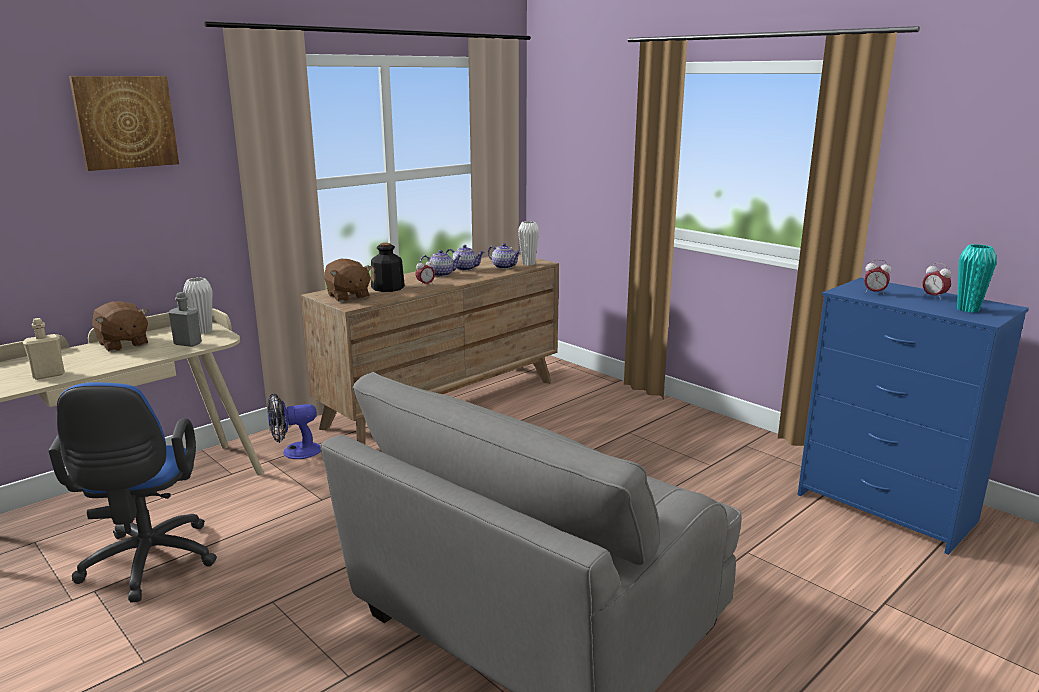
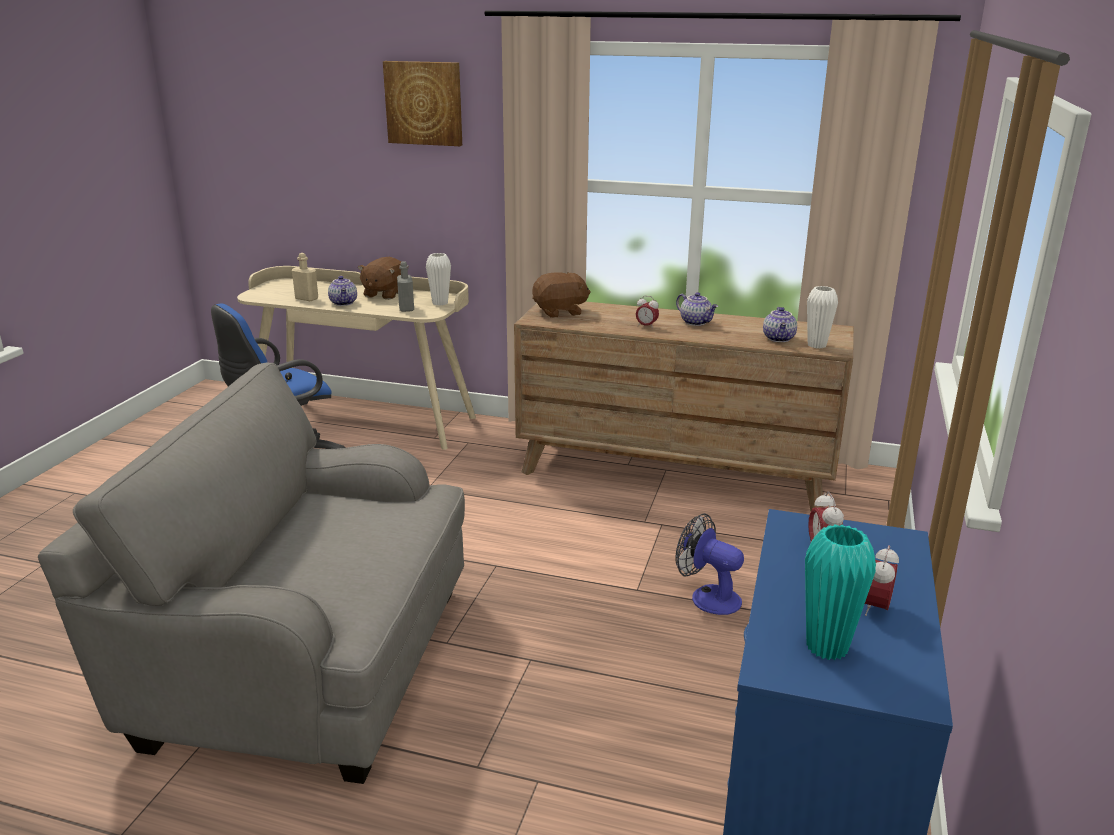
camera: 60 degrees right, 5 degrees up
fan [268,393,321,459] -> fan moved to [675,513,744,615]
brown plush toy [324,259,372,302] -> brown plush toy turned 135 degrees counterclockwise [532,272,591,318]
bottle [371,243,405,292] -> none
teapot [446,245,485,271] -> teapot moved to [328,276,357,306]

